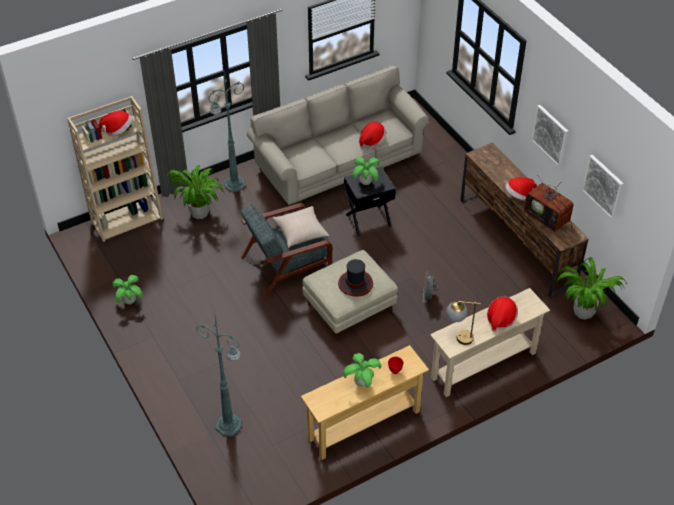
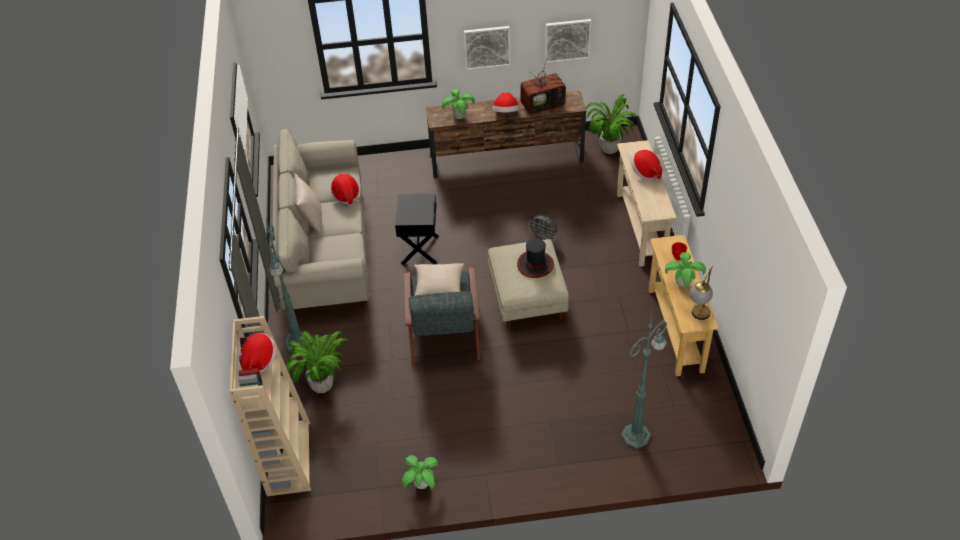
camera: 65 degrees left, 0 degrees up
potted plant [353,157,380,185] -> potted plant moved to [442,89,475,119]
table lamp [446,301,481,345] -> table lamp moved to [690,266,713,320]
none -> beige pillow [294,173,322,235]

